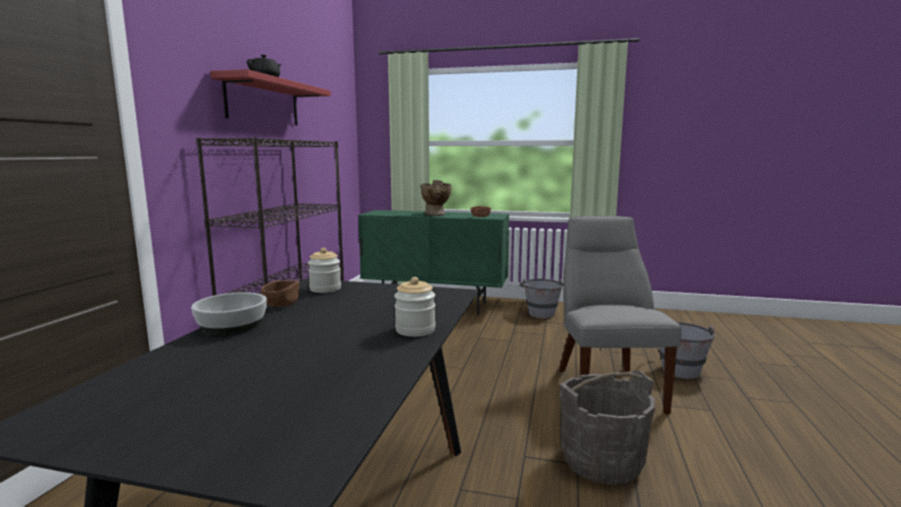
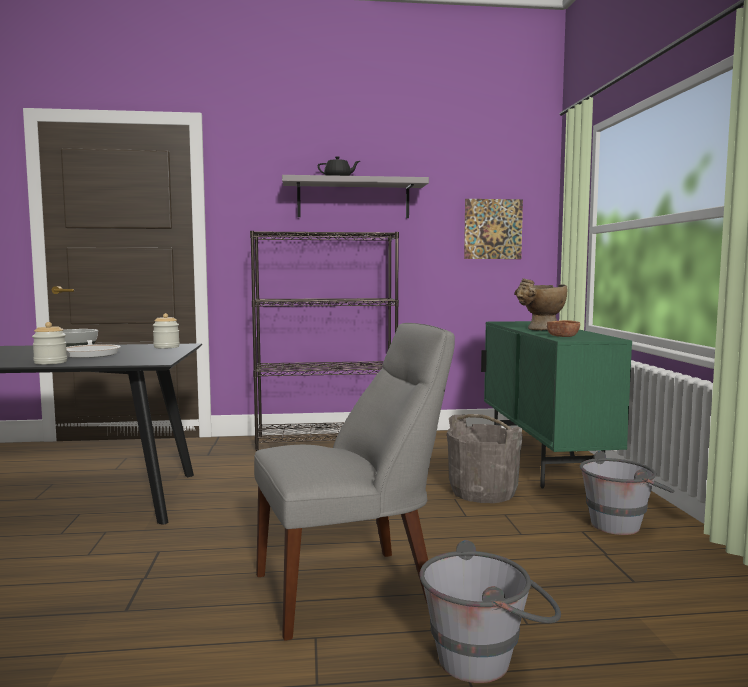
camera: 70 degrees right, 5 degrees down
red shelf [210,69,331,125] -> grey shelf [282,175,429,218]
brown bowl [261,280,299,307] -> none
grey bucket [559,370,655,485] -> grey bucket moved to [447,414,523,503]
none -> frying pan [66,340,121,358]
none -> picture [464,199,523,259]

